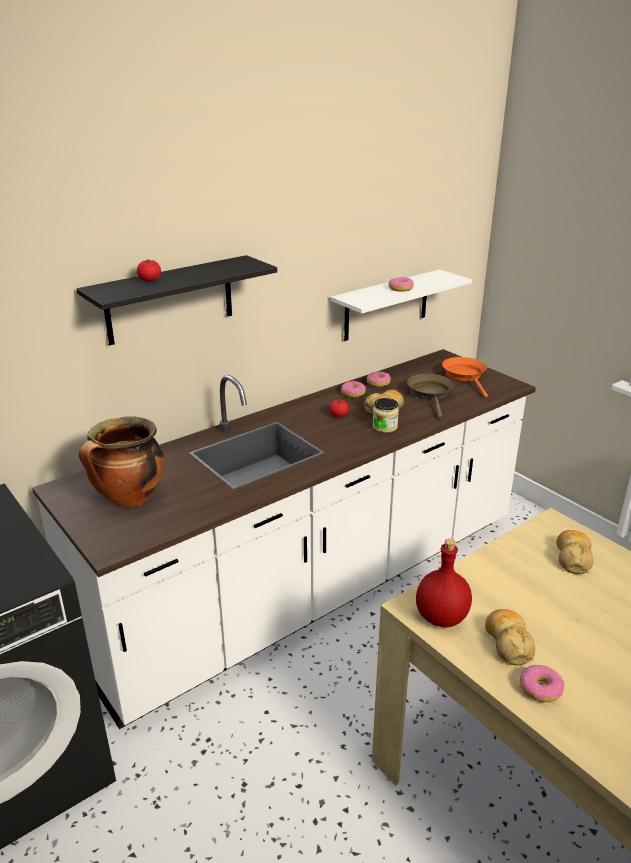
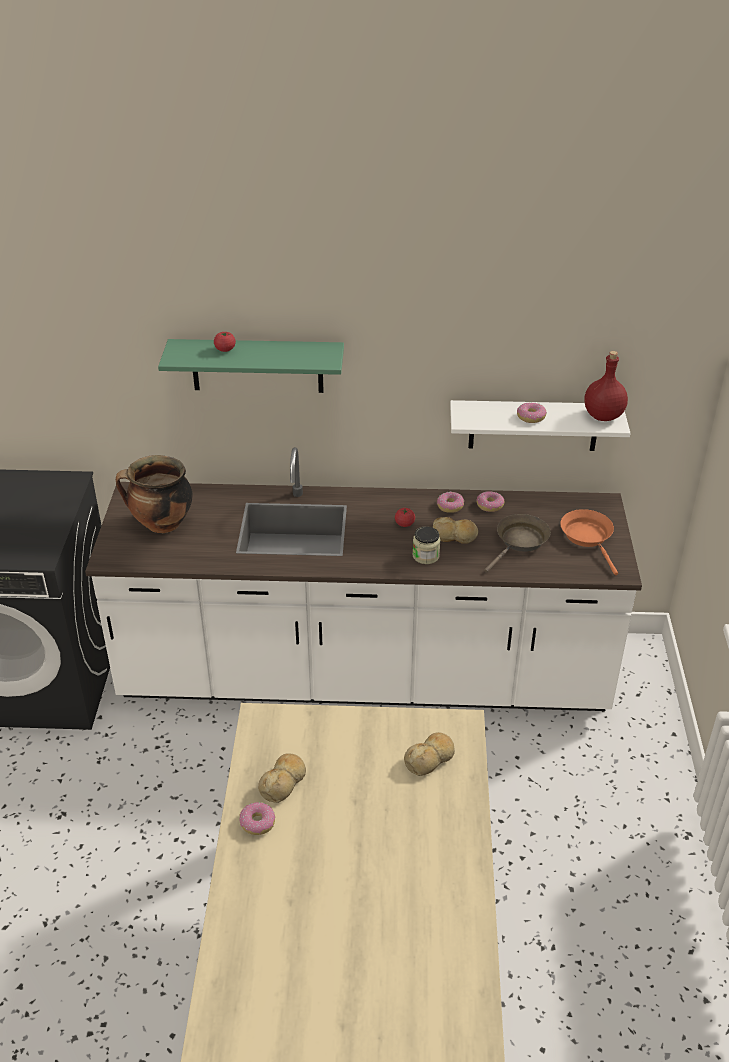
camera: 40 degrees right, 10 degrees up
black shelf [76,255,277,345] -> green shelf [158,339,344,393]
red bottle [416,539,472,628] -> red bottle moved to [585,351,628,421]
orange frying pan [442,357,488,397] -> orange frying pan turned 45 degrees counterclockwise [560,509,618,575]

